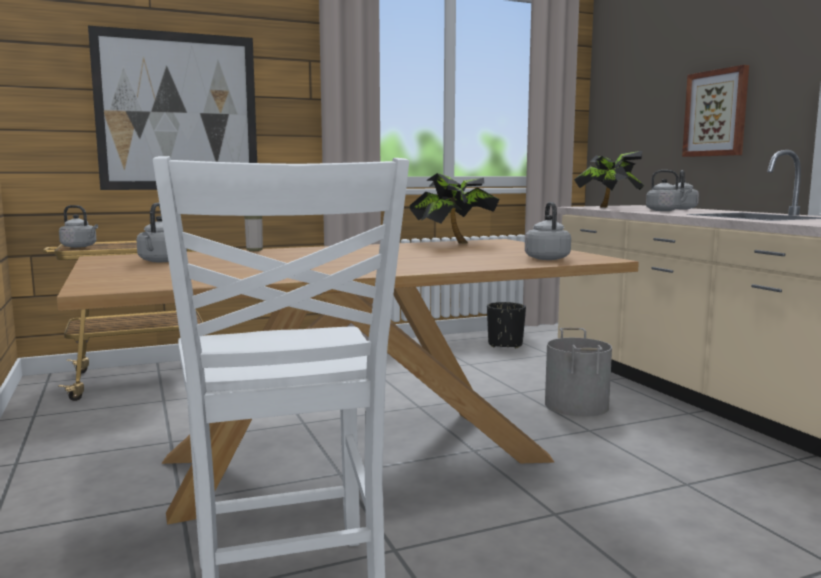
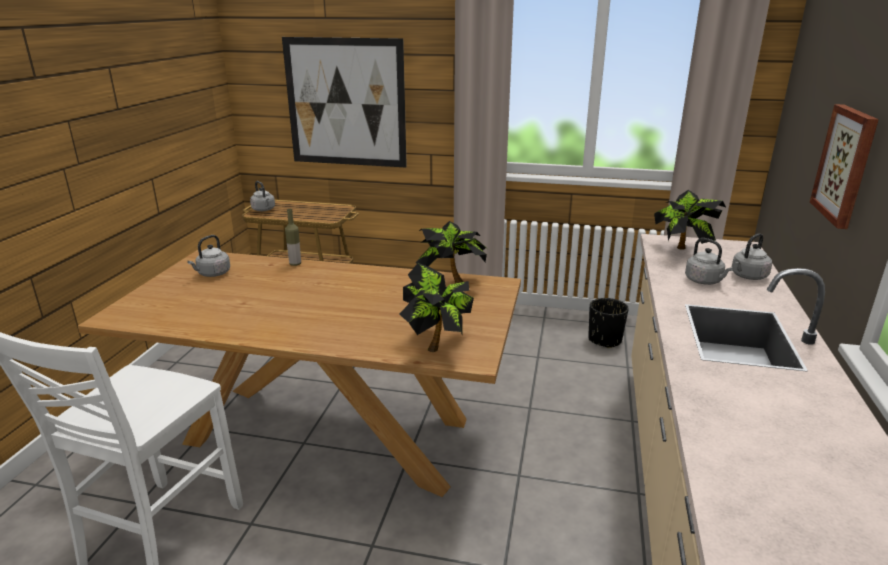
camera: 35 degrees right, 15 degrees up
grey kettle [525,202,571,260] -> potted plant [400,263,474,352]
grey bucket [545,327,612,417] -> none

